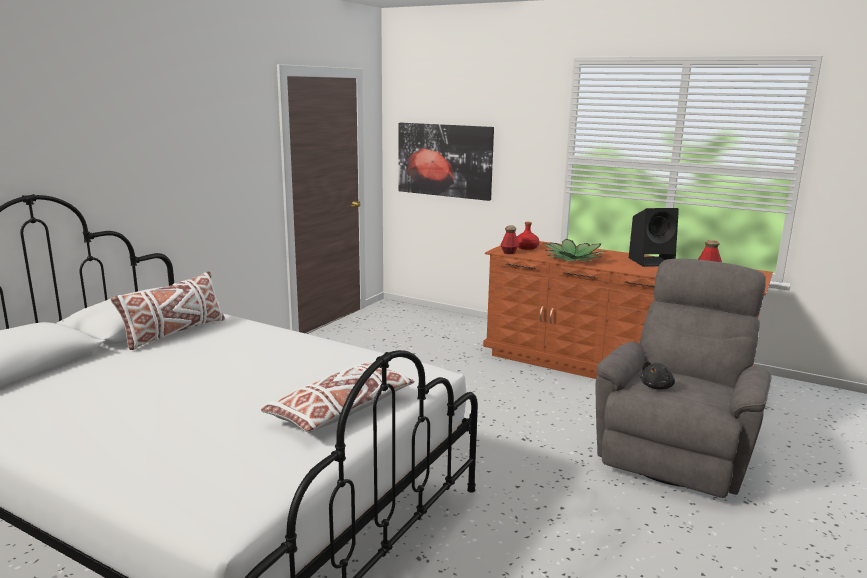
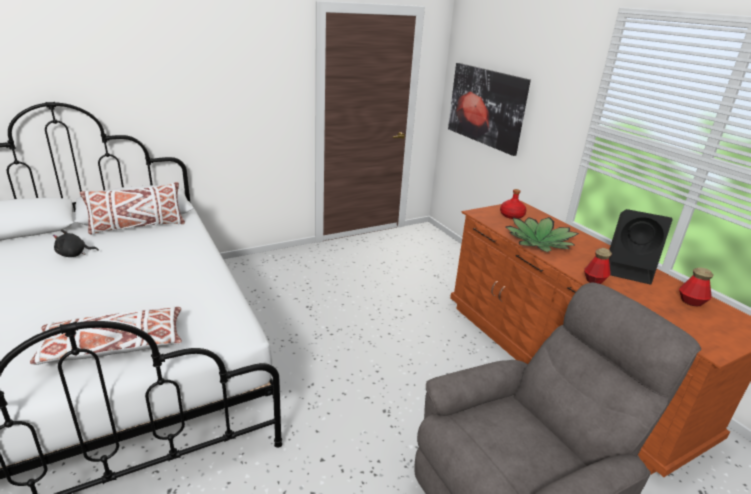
camera: 30 degrees right, 10 degrees up
bottle [501,225,519,254] -> bottle moved to [584,248,612,284]
black plush toy [640,361,675,389] -> black plush toy moved to [53,229,99,257]

